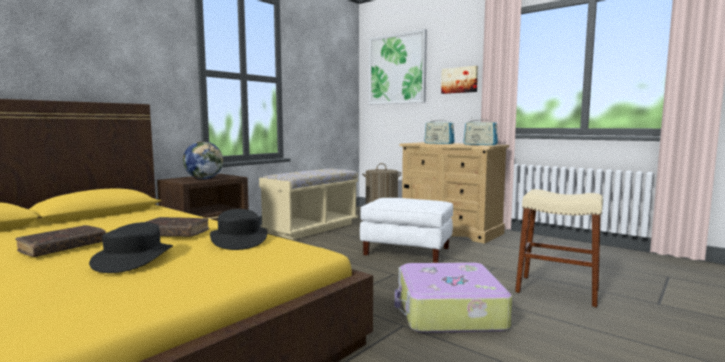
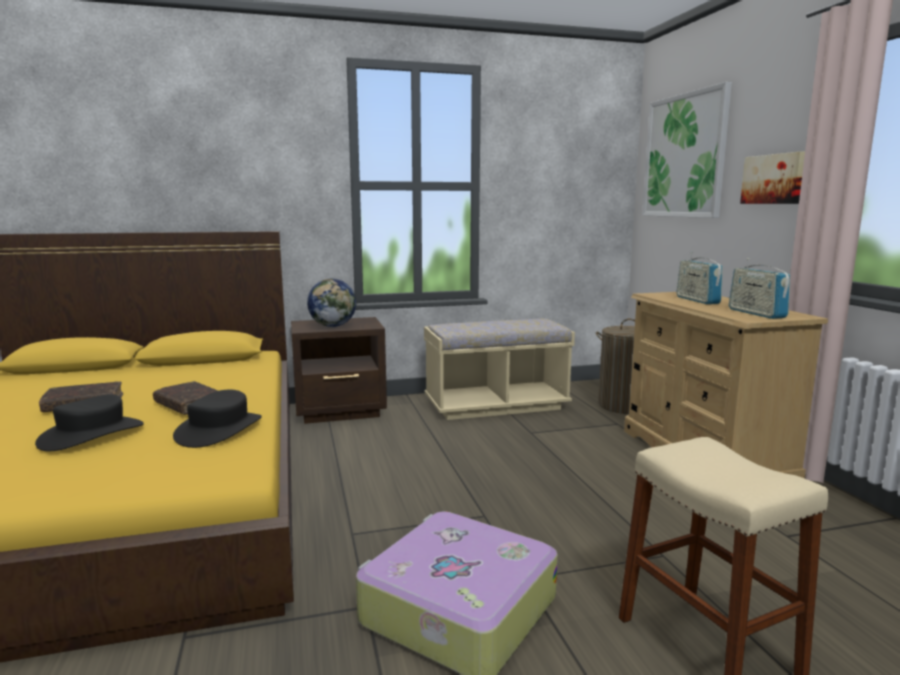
camera: 35 degrees right, 5 degrees up
white ottoman [360,198,453,263] -> none

